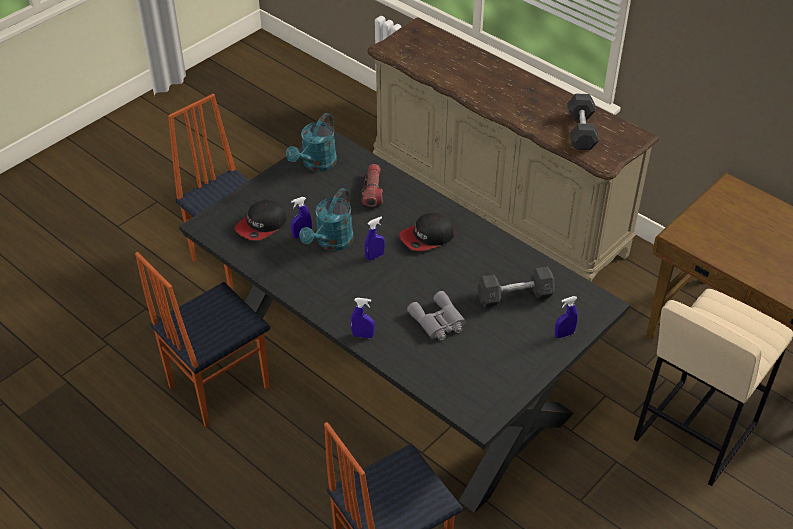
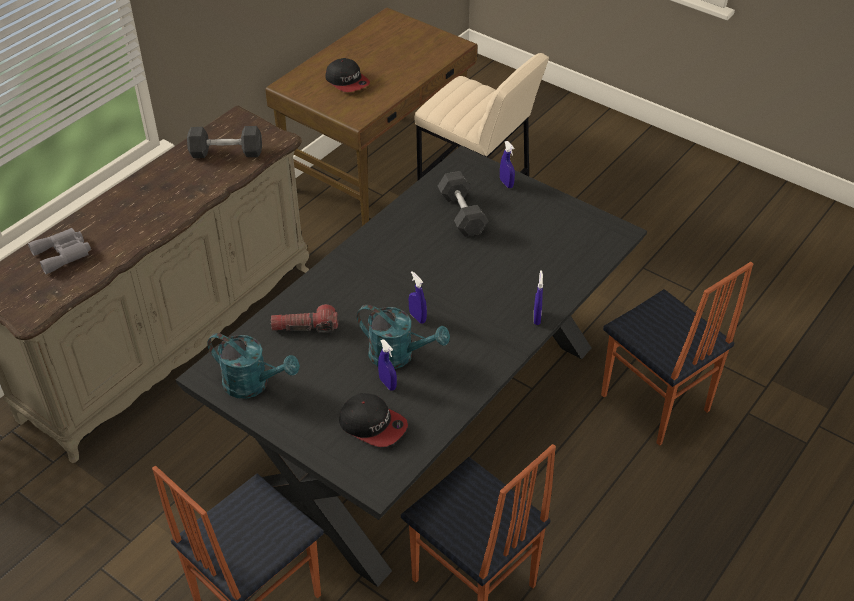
camera: 95 degrees left, 0 degrees up
cap [399,213,454,251] -> cap moved to [326,58,370,92]
grey binoculars [407,291,466,340] -> grey binoculars moved to [28,228,91,274]

